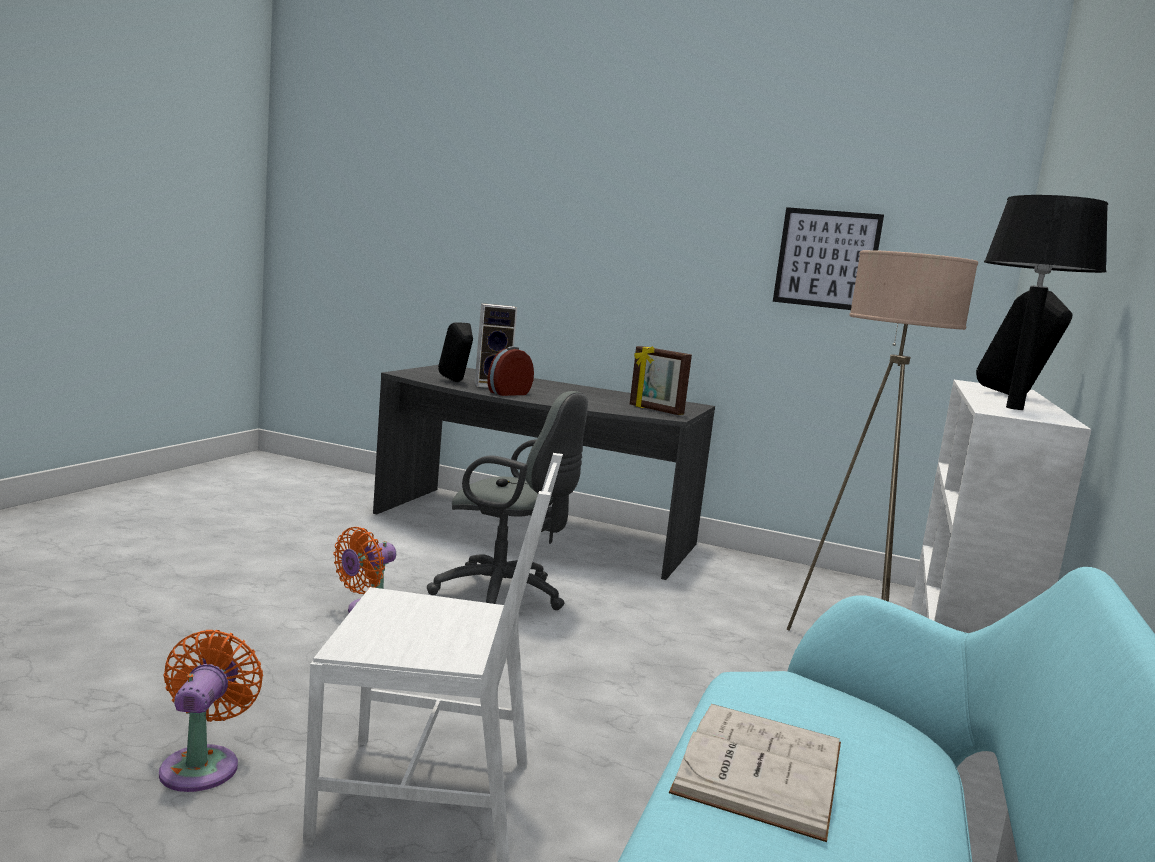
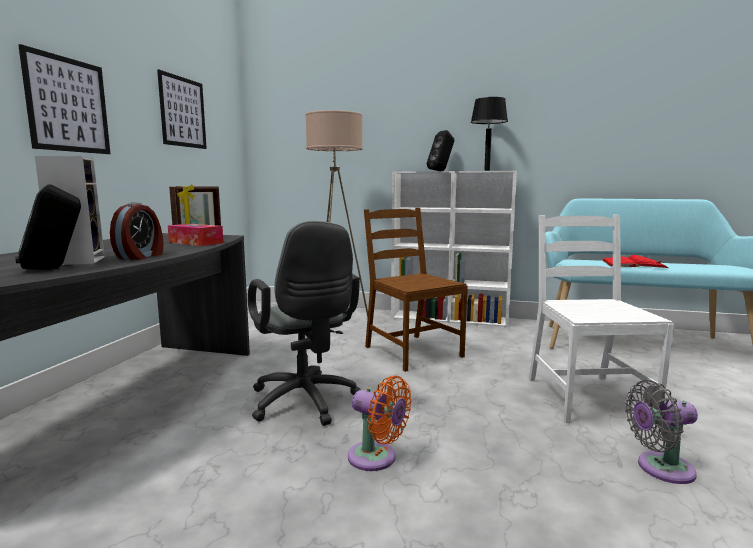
camera: 95 degrees left, 0 degrees up
orange fan [159,630,263,792] -> grey fan [625,380,698,484]
grey office chair [427,391,588,610] -> grey office chair turned 135 degrees clockwise [248,221,361,426]
alarm clock [487,346,534,396] -> alarm clock turned 120 degrees counterclockwise [110,202,164,260]
white book [669,704,841,842] -> red book [602,255,668,268]
none -> picture [18,44,110,154]
none -> tissue box [168,224,223,246]
none -> brown chair [364,208,468,372]

